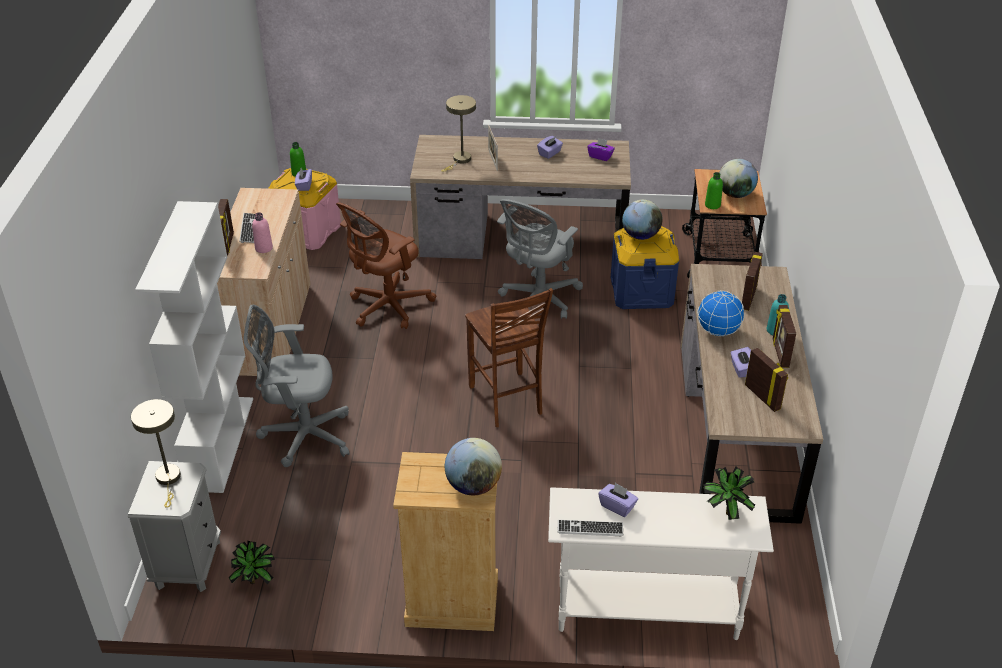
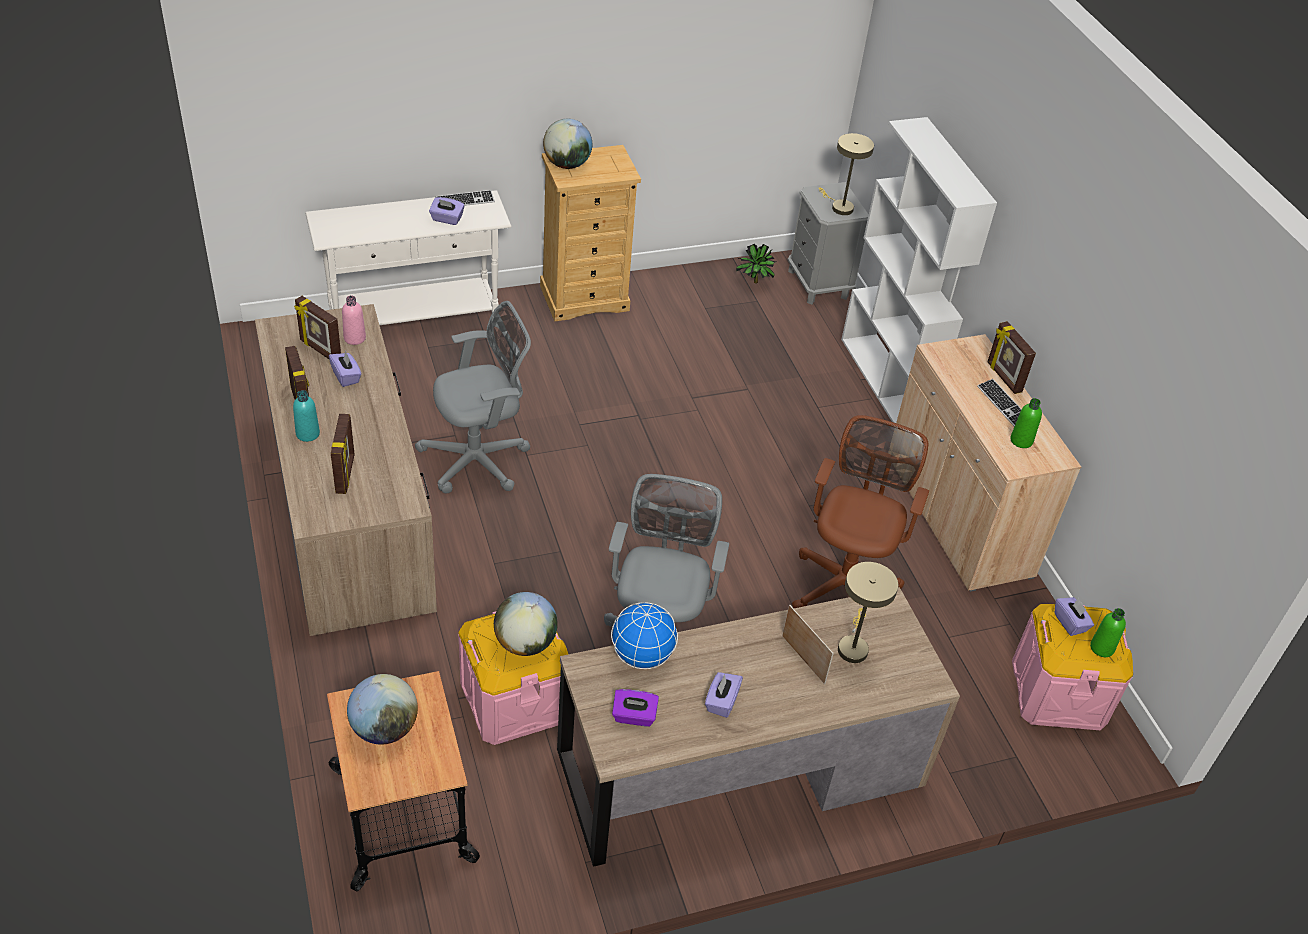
camera: 155 degrees right, 5 degrees up
grey office chair [244,305,349,467] -> grey office chair moved to [415,301,531,493]
pink bottle [252,212,273,253] -> pink bottle moved to [342,296,366,345]
brown chair [465,288,553,427] -> none
blue storage box [611,226,679,309] -> pink storage box [458,612,568,745]
globe [697,290,745,337] -> globe moved to [611,602,678,669]
potted plant [703,467,755,520] -> none
green bottle [705,172,723,209] -> green bottle moved to [1010,398,1042,448]

